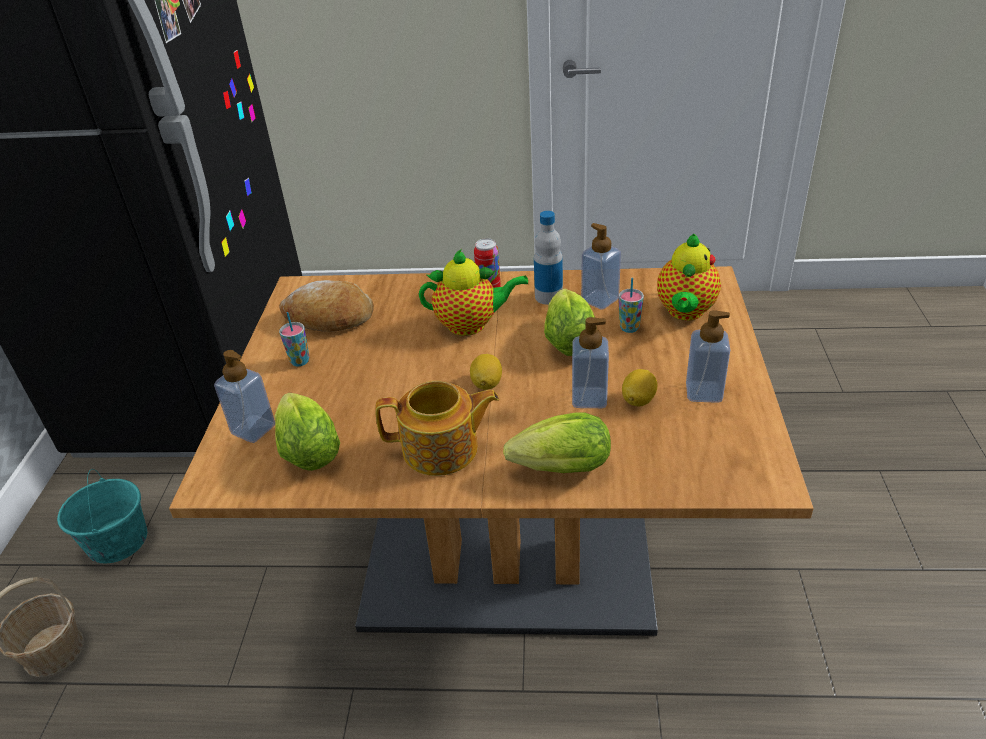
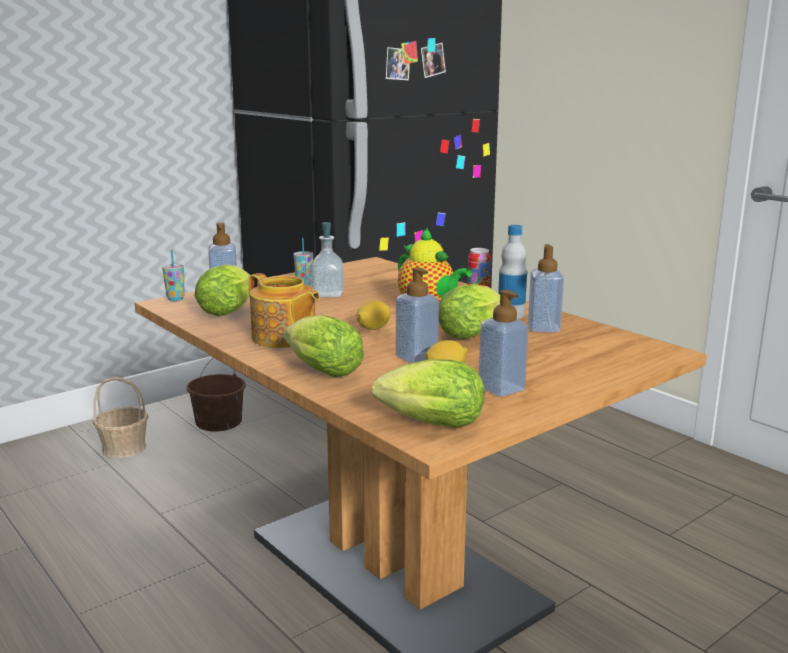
camera: 45 degrees right, 20 degrees down
turquoise bucket [57,469,147,563] -> brown bucket [186,358,246,432]
bread [279,280,374,332] -> none
cup [619,278,644,333] -> cup moved to [162,249,184,301]
teapot [657,233,721,320] -> none
none -> soap dispenser [311,222,344,298]
none -> lettuce [372,359,484,428]

